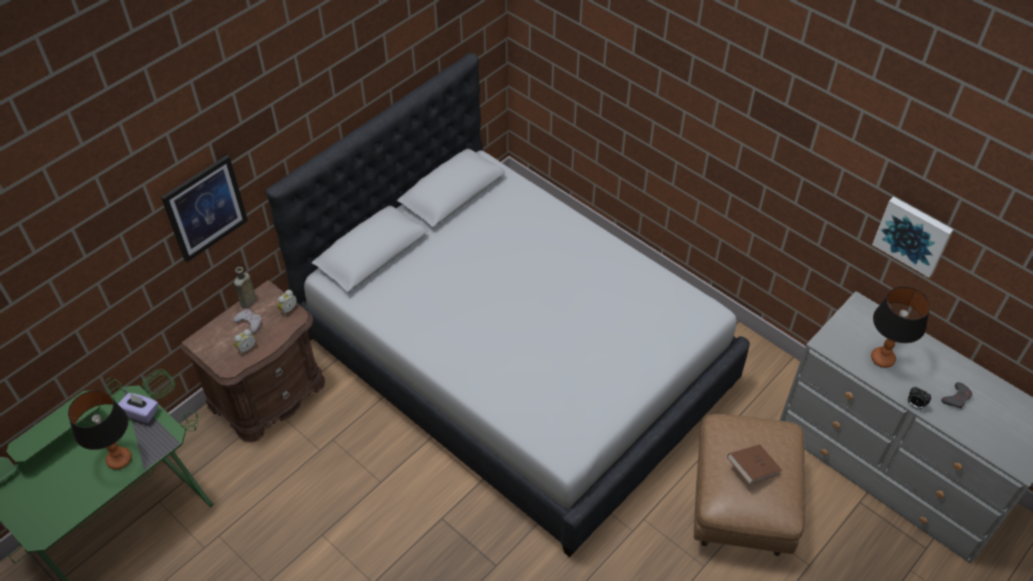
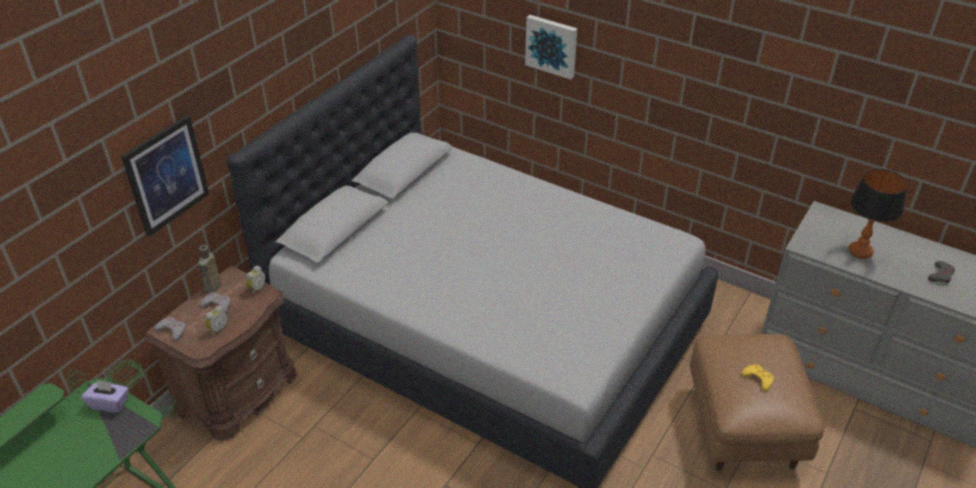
camera: 10 degrees left, 10 degrees down
table lamp [68,390,132,469] -> none
brown book [727,444,782,485] -> yellow game controller [741,364,774,391]
picture [872,196,954,277] -> picture moved to [525,15,577,79]
alarm clock [908,387,931,409] -> none
none -> grey game controller [155,317,186,341]

